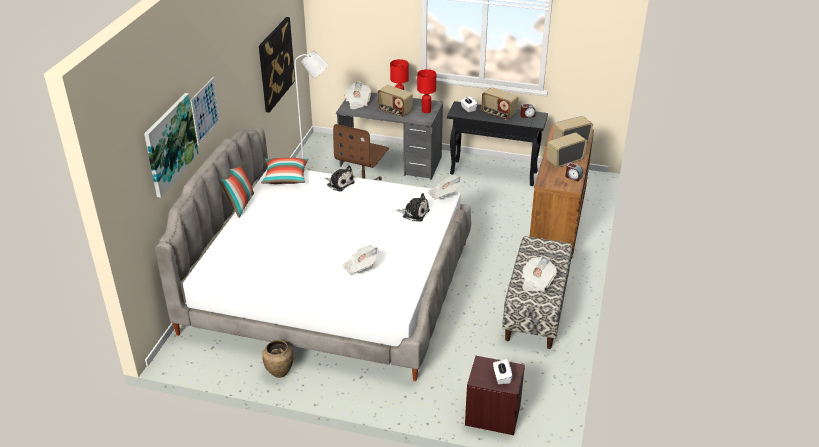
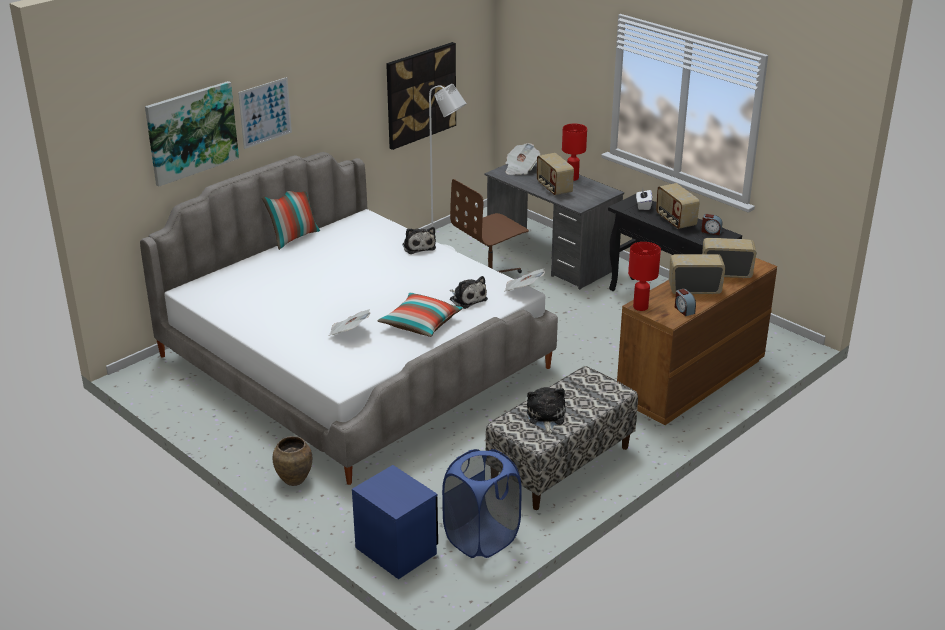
camera: 30 degrees right, 5 degrees down
pillow [261,158,308,184] -> pillow moved to [378,292,463,337]
brown vase [262,340,293,378] -> brown vase moved to [272,436,312,486]
red table lamp [417,69,436,113] -> red table lamp moved to [628,242,661,311]
brown nightstand [465,356,525,435] -> blue nightstand [352,465,438,579]
white tissue box [493,359,512,384] -> none
newspaper [521,256,557,292] -> plush toy [527,387,566,434]
none -> blue laundry basket [442,449,522,558]

